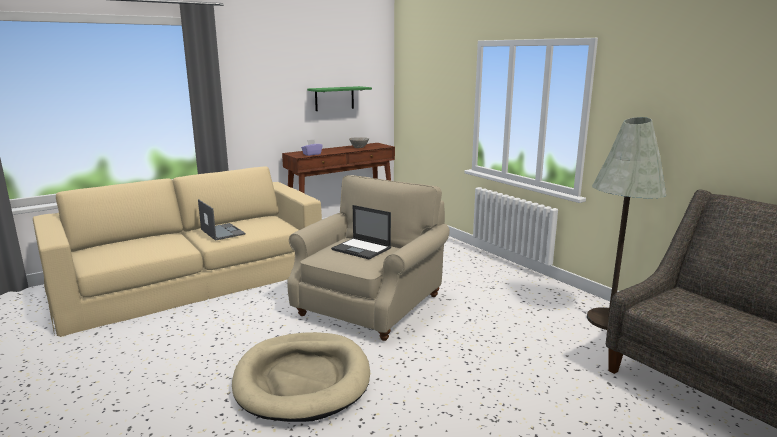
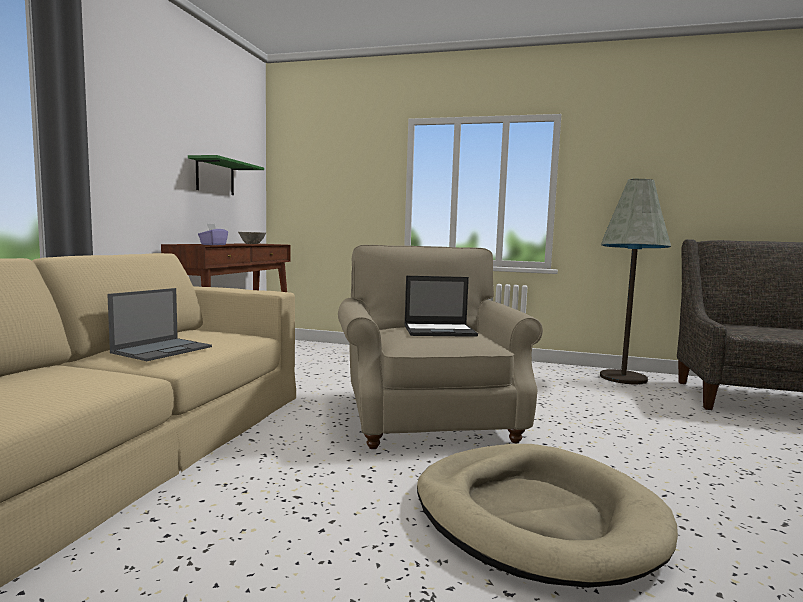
camera: 40 degrees left, 10 degrees down
laptop [198,199,246,241] -> laptop turned 105 degrees clockwise [107,288,212,361]

